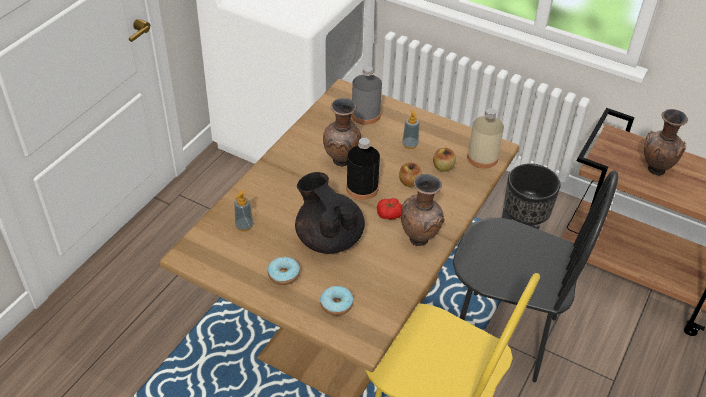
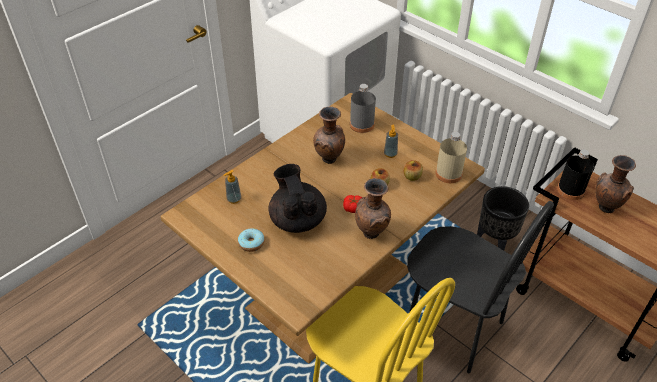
camera: 15 degrees right, 0 degrees up
donut [320,286,353,316] -> none
black bottle [346,138,380,200] -> black bottle moved to [557,150,594,200]

